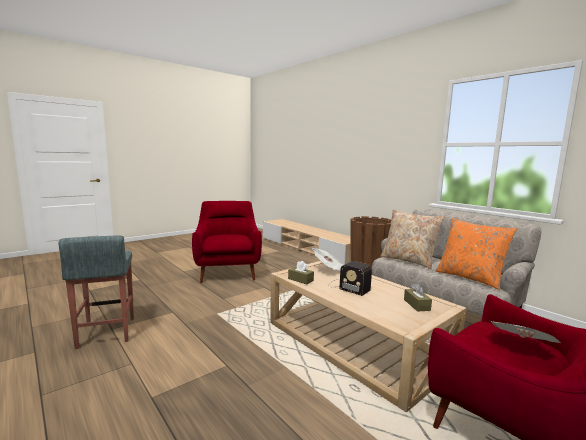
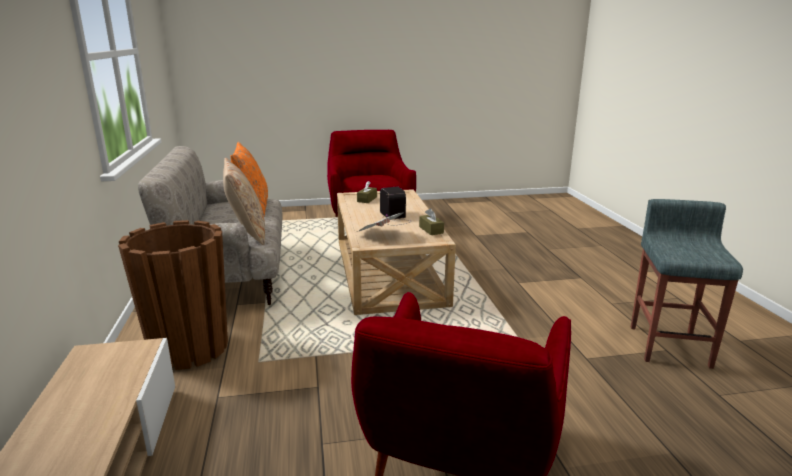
camera: 150 degrees left, 10 degrees up
newspaper [491,321,561,343] -> none

